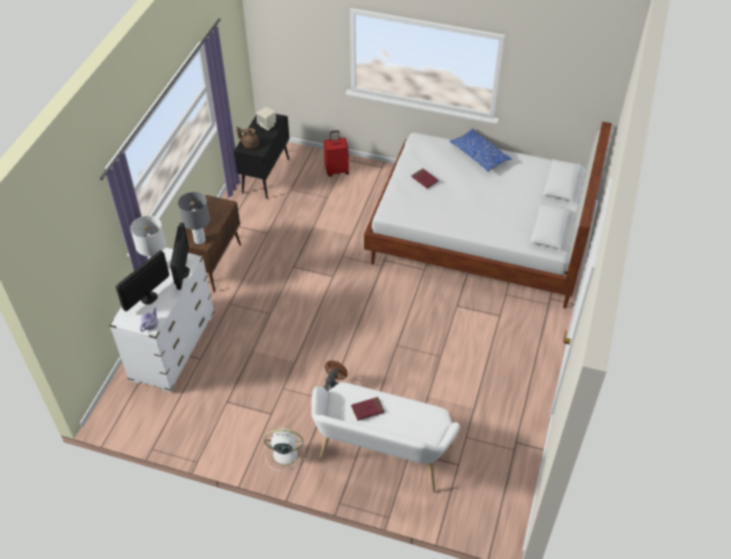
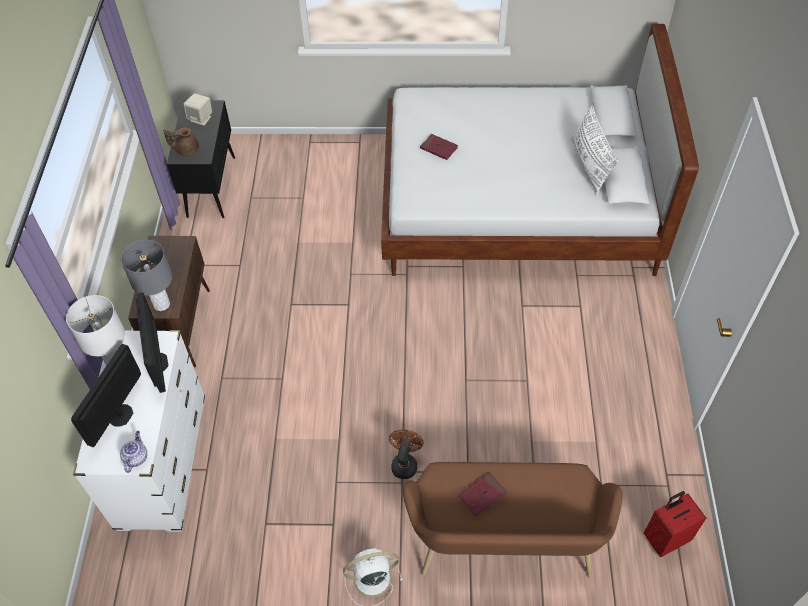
camera: 15 degrees left, 5 degrees up
white bench [311,382,460,493] -> brown bench [403,462,622,578]
red suitcase [324,130,349,177] -> red suitcase moved to [644,491,706,557]
blue pillow [449,128,512,172] -> none
none -> white pillow [571,105,619,195]

